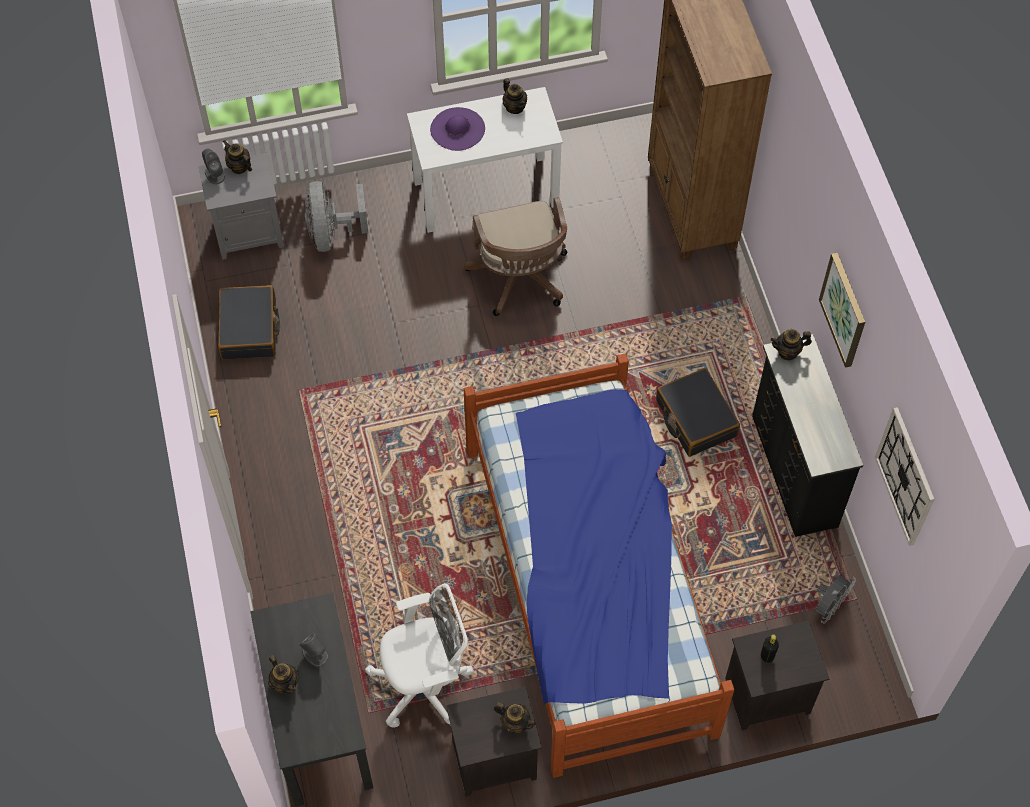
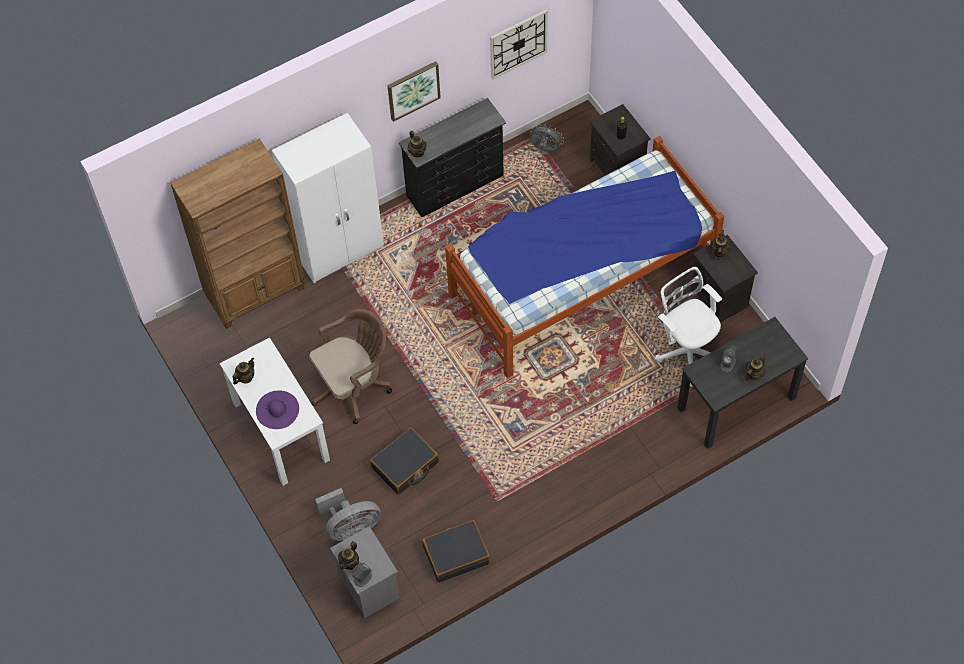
camera: 105 degrees left, 0 degrees up
black suitcase [656,368,740,457] -> black suitcase moved to [370,427,439,495]
none -> white wardrobe [272,113,384,283]

